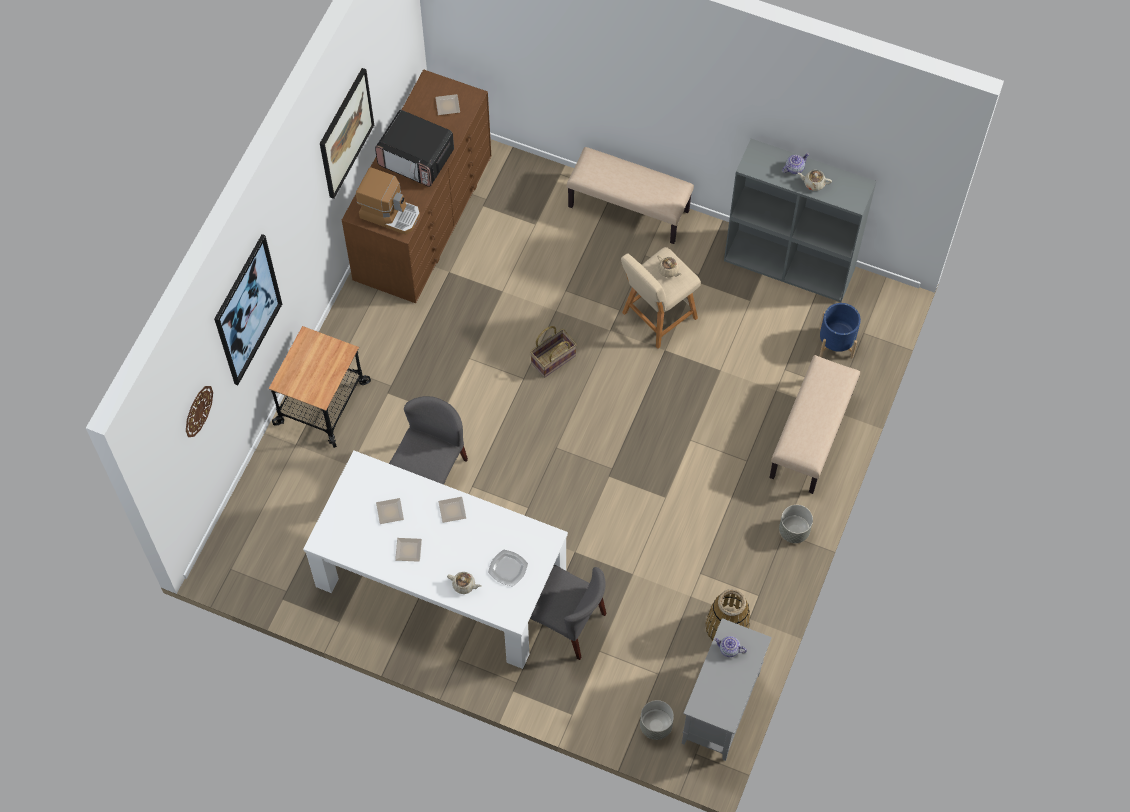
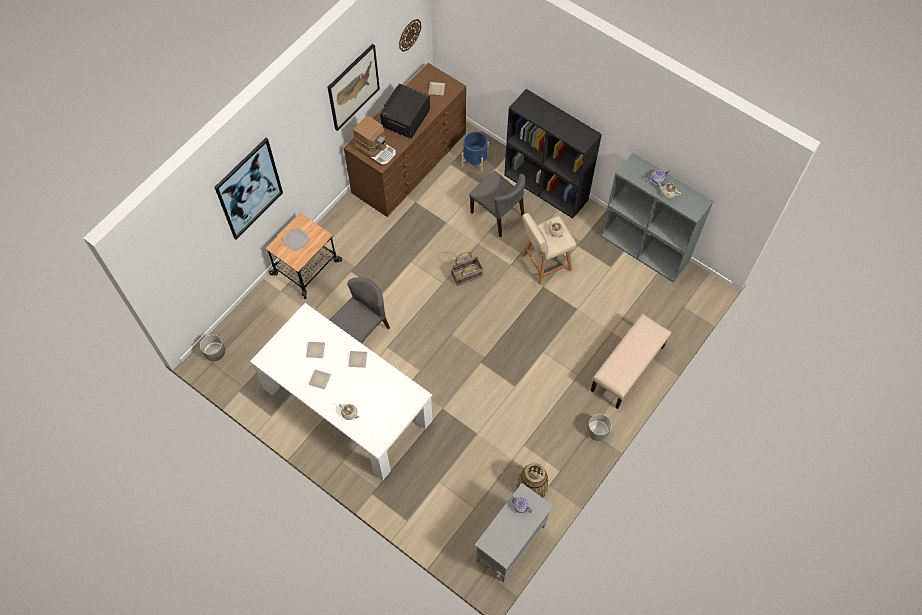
camera: 15 degrees right, 0 degrees up
wall clock [186,386,213,437] -> wall clock moved to [399,19,421,52]
microwave [375,110,454,187] -> microwave turned 75 degrees clockwise [379,84,430,138]
plate [488,549,528,587] -> plate moved to [283,228,309,251]
grey chair [530,564,606,660] -> grey chair moved to [469,171,525,237]
beige bench [567,147,694,244] -> black bookcase [504,89,602,219]
grey planter [640,700,674,740] -> grey planter moved to [200,335,225,361]
blue planter [819,303,861,359] -> blue planter moved to [462,131,489,172]

